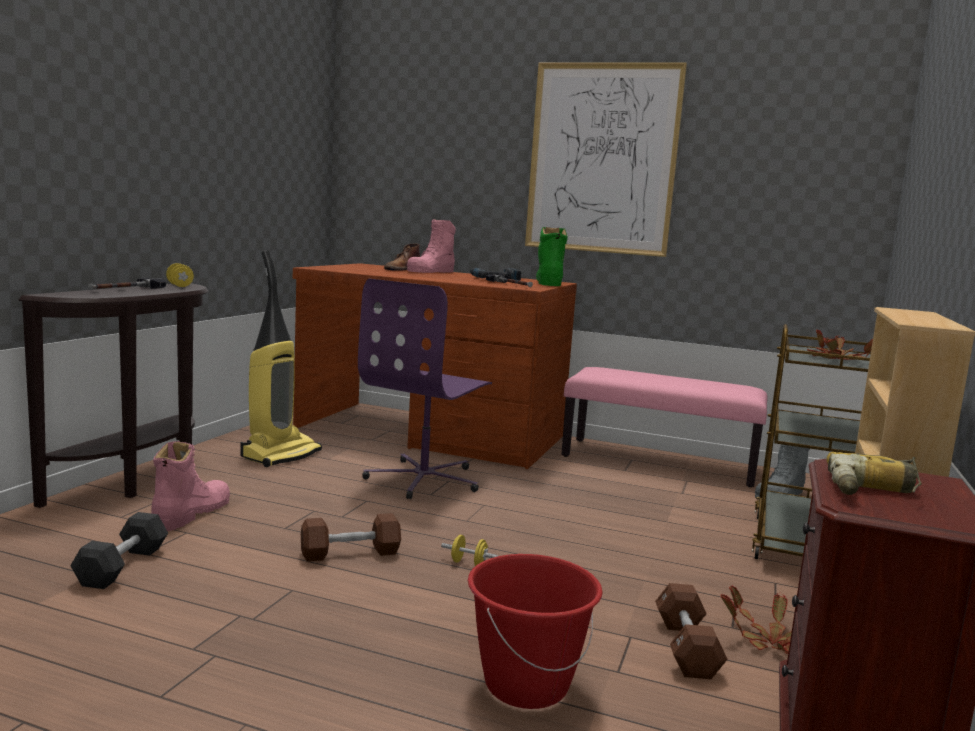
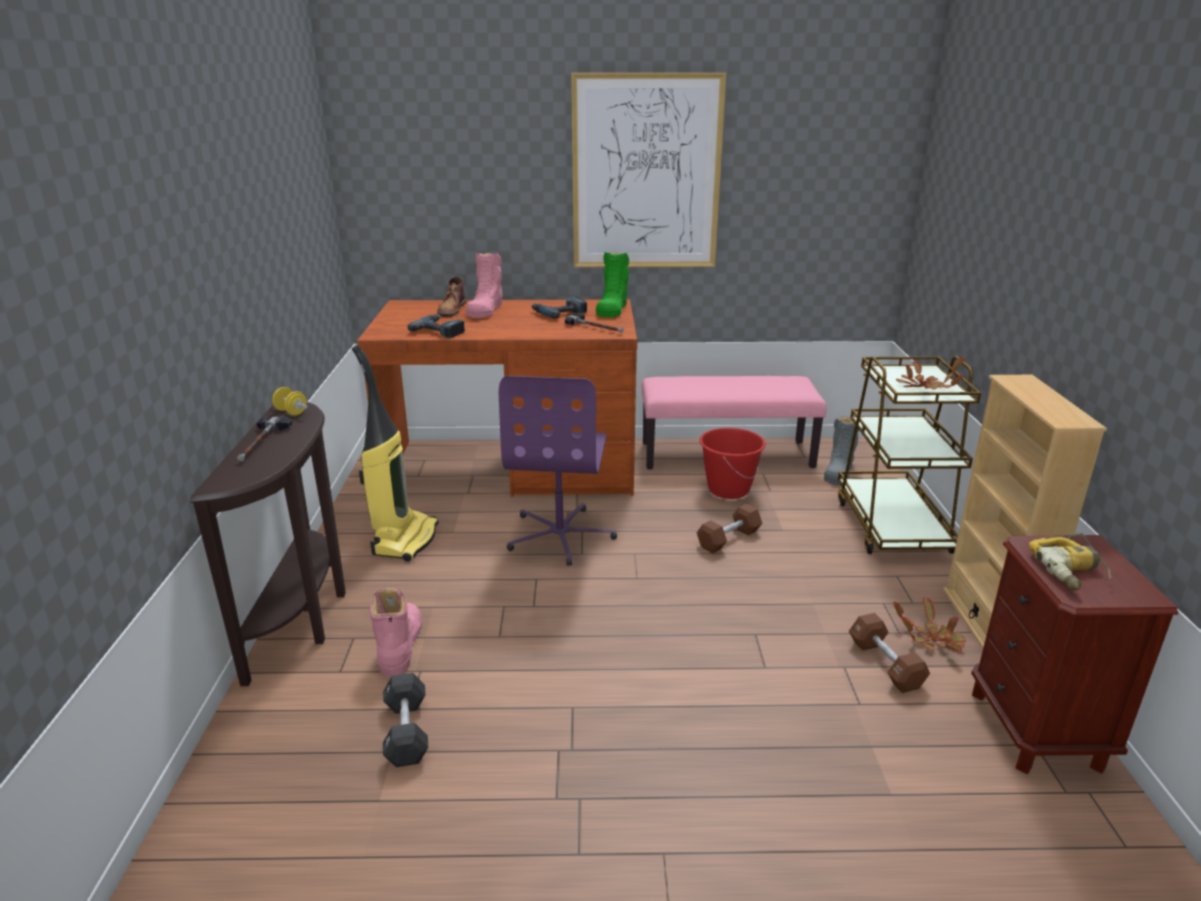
camera: 20 degrees left, 15 degrees up
brown dumbbell [301,513,401,562] -> brown dumbbell moved to [696,504,763,553]
yellow dumbbell [441,535,498,566] -> none
red bucket [468,554,603,709] -> red bucket moved to [699,428,766,499]
green boot [536,227,567,286] -> green boot turned 150 degrees counterclockwise [596,252,629,318]
none -> power drill [407,314,465,338]

